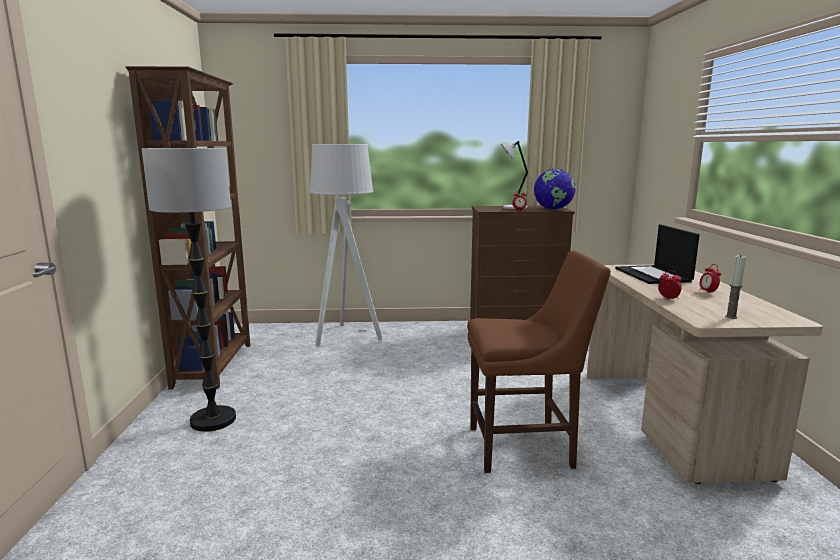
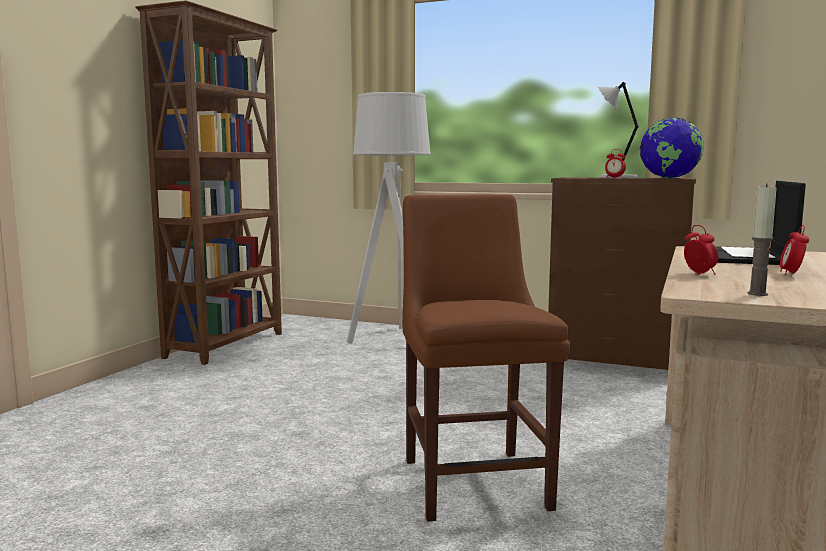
camera: 25 degrees right, 5 degrees down
floor lamp [142,148,236,432] -> none
brown chair [467,250,611,473] -> brown chair turned 120 degrees counterclockwise [402,195,570,522]

